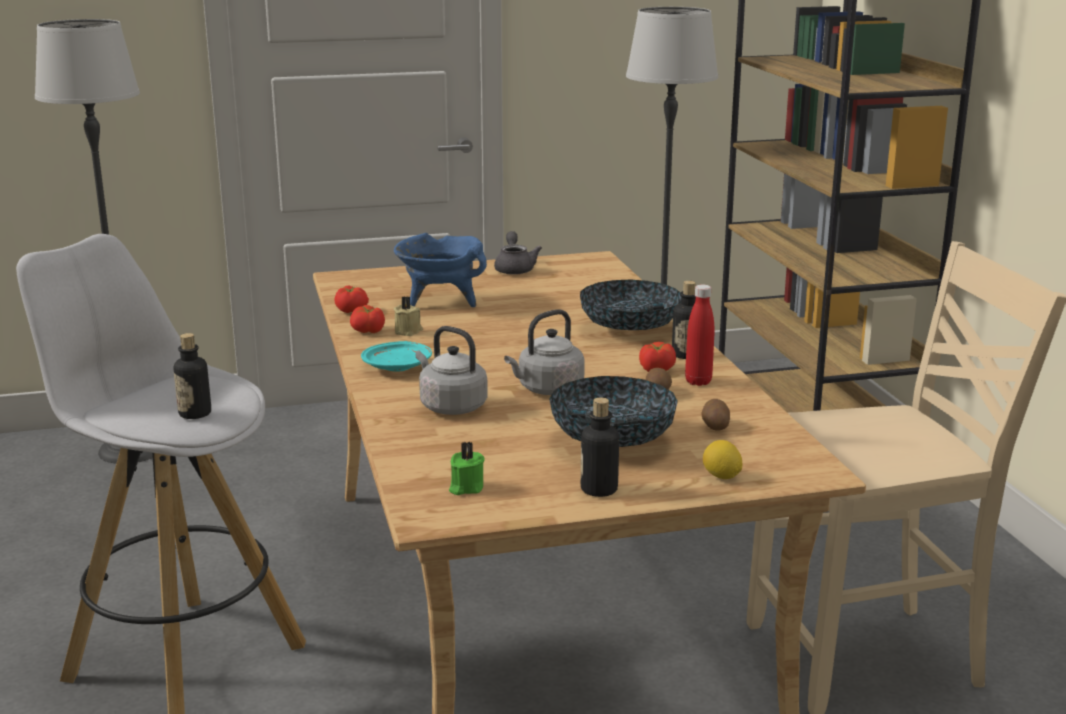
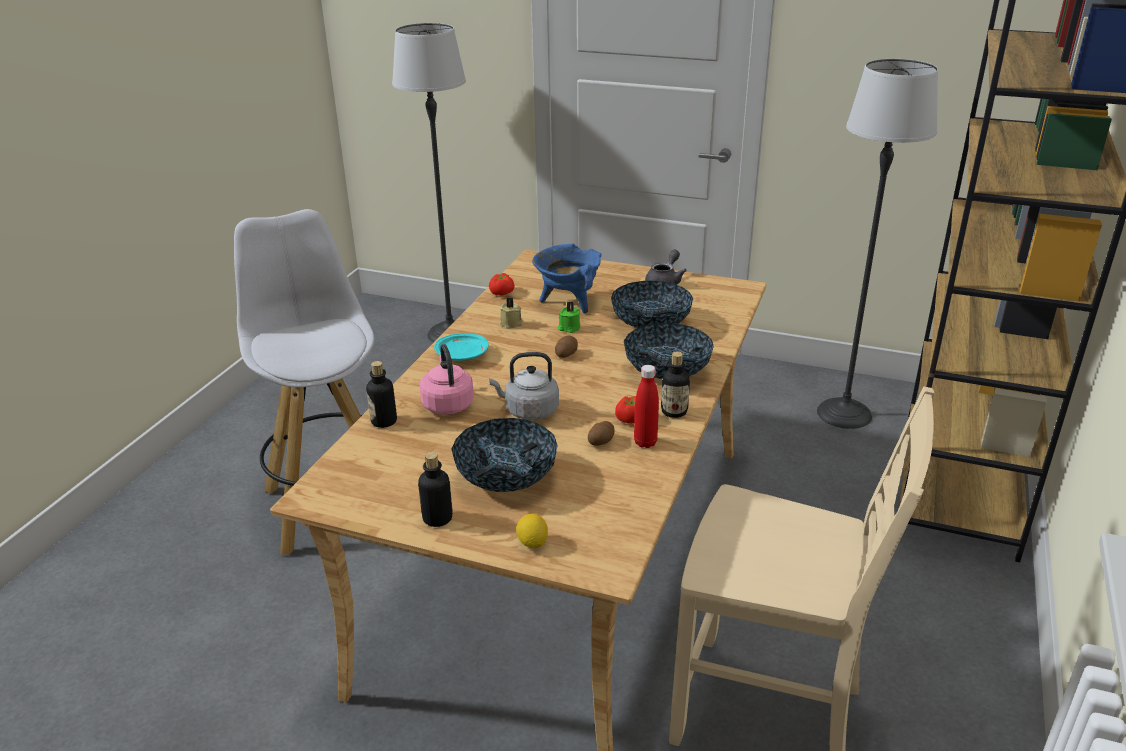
camera: 35 degrees right, 10 degrees up
bottle [174,333,211,419] -> bottle moved to [366,361,397,428]
tomato [350,305,385,333] -> none
grey kettle [416,326,488,415] -> pink kettle [420,344,474,415]
green candle [449,442,485,495] -> green candle moved to [558,301,580,333]
potato [701,399,730,431] -> potato moved to [555,336,578,358]
none -> bowl [611,281,694,328]

